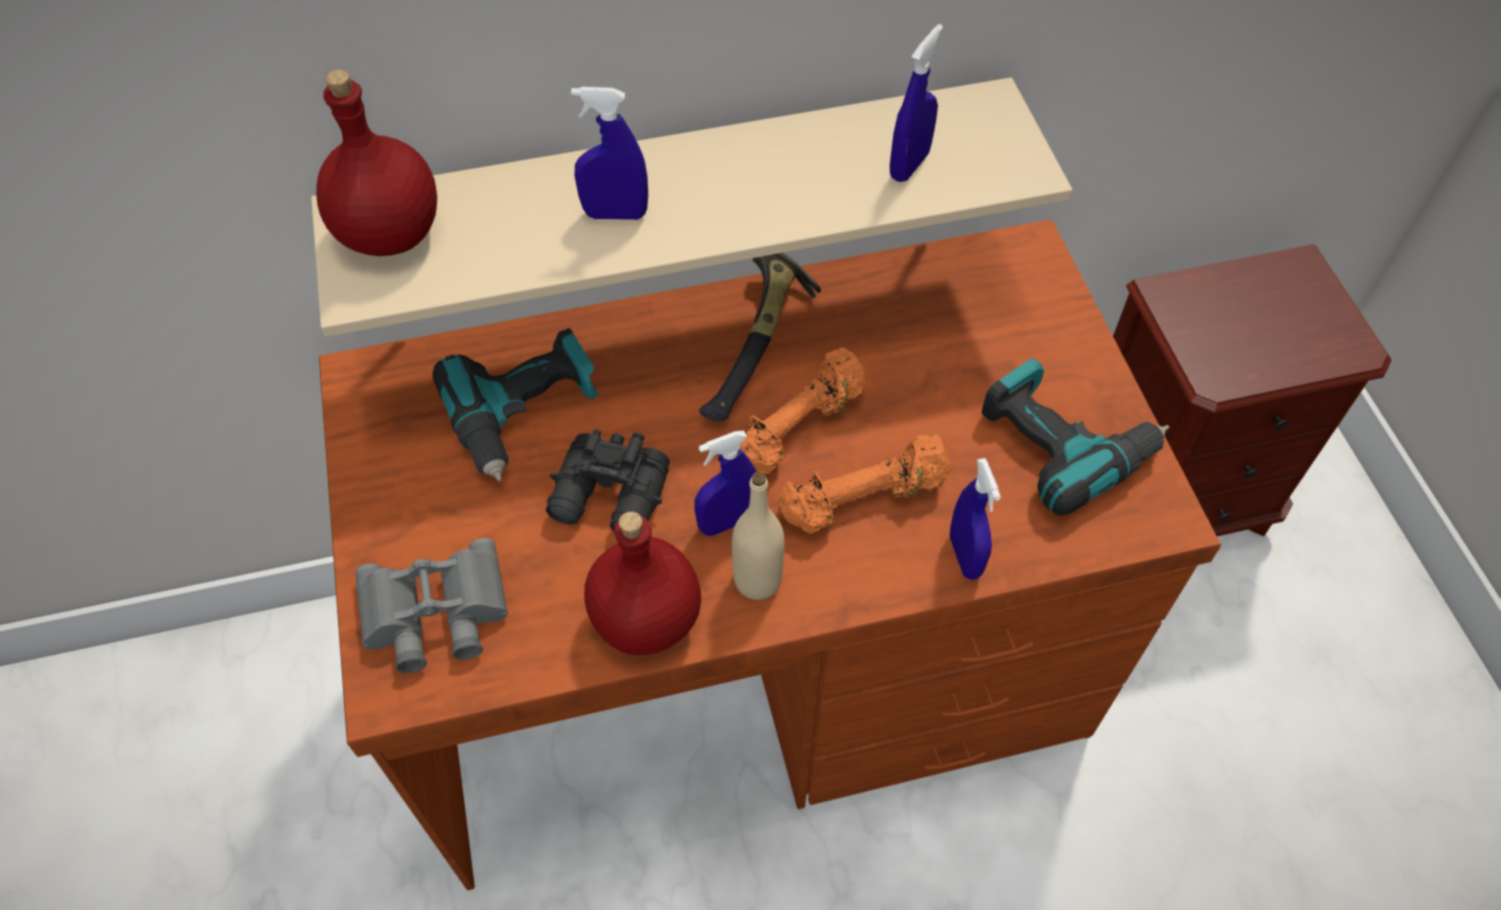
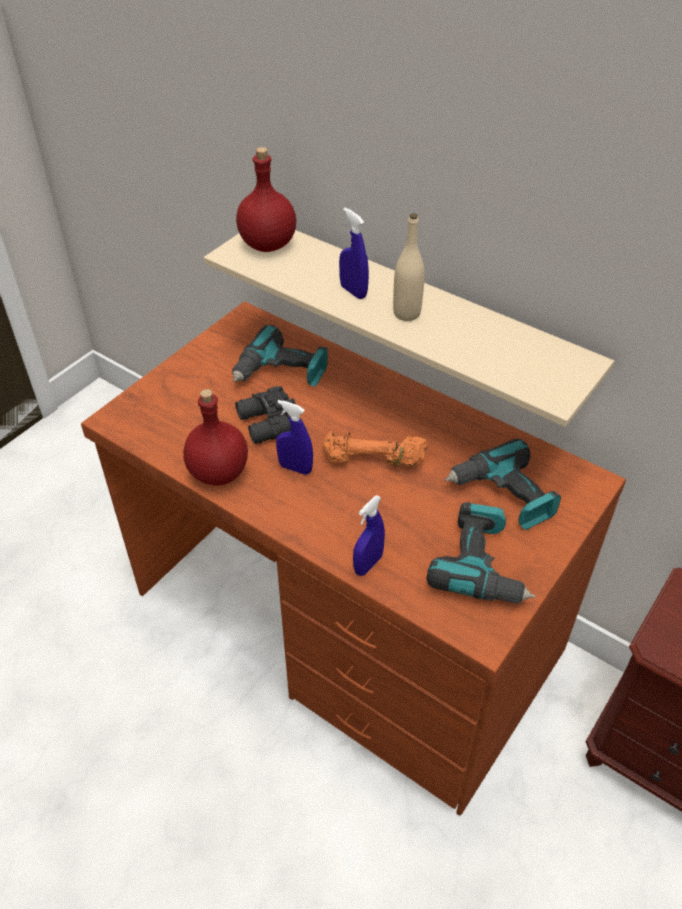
camera: 50 degrees right, 10 degrees down
grey binoculars [355,538,508,673] -> none
hammer [699,253,821,421] -> none
beige bottle [732,472,785,600] -> beige bottle moved to [393,213,425,321]
orange dumbbell [779,434,950,534] -> none
blue spray bottle [890,24,943,182] -> none
none -> power drill [444,439,561,530]

